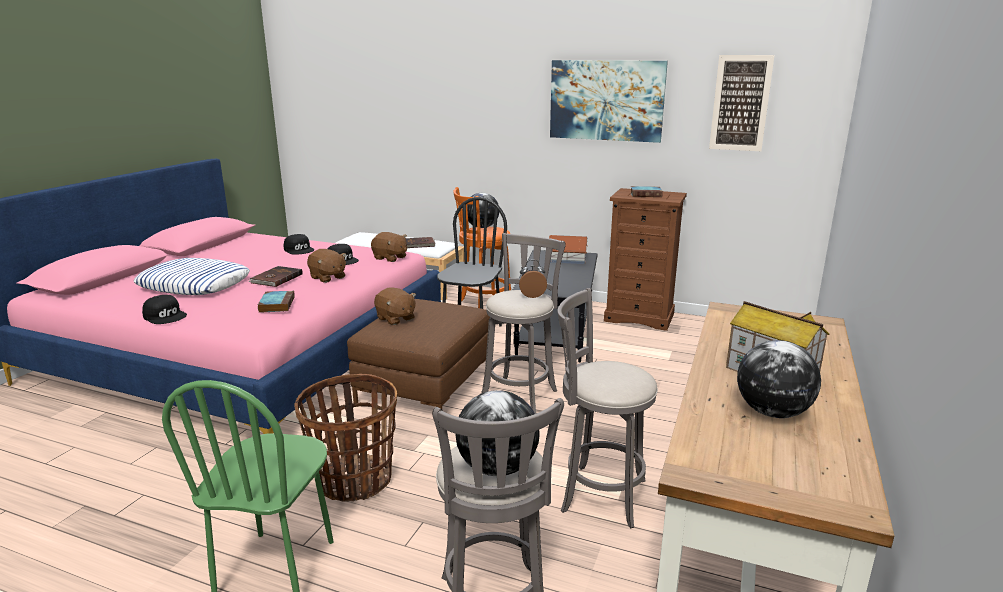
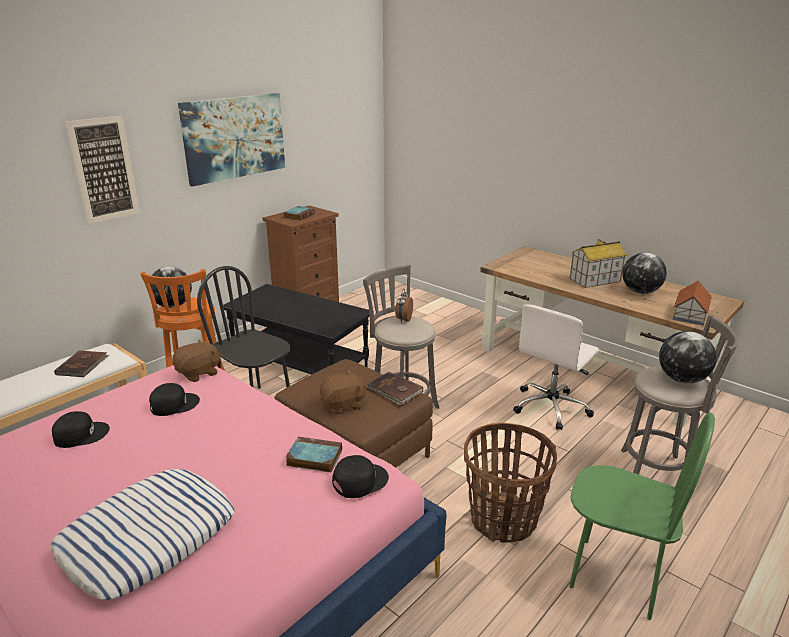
camera: 70 degrees left, 5 degrees up
black cap [142,295,187,324] -> black cap moved to [332,455,389,498]
brown book [248,266,303,287] -> brown book moved to [367,372,423,405]
brown plush toy [307,249,346,283] -> none
toy house [549,235,588,264] -> toy house moved to [673,280,712,326]
grey stool [557,288,658,528] -> white office chair [513,304,599,430]
picture [709,55,775,151] -> picture moved to [65,116,140,224]

